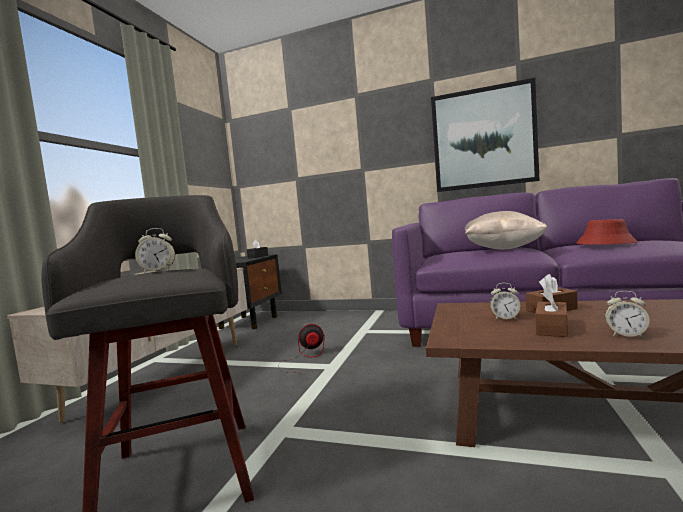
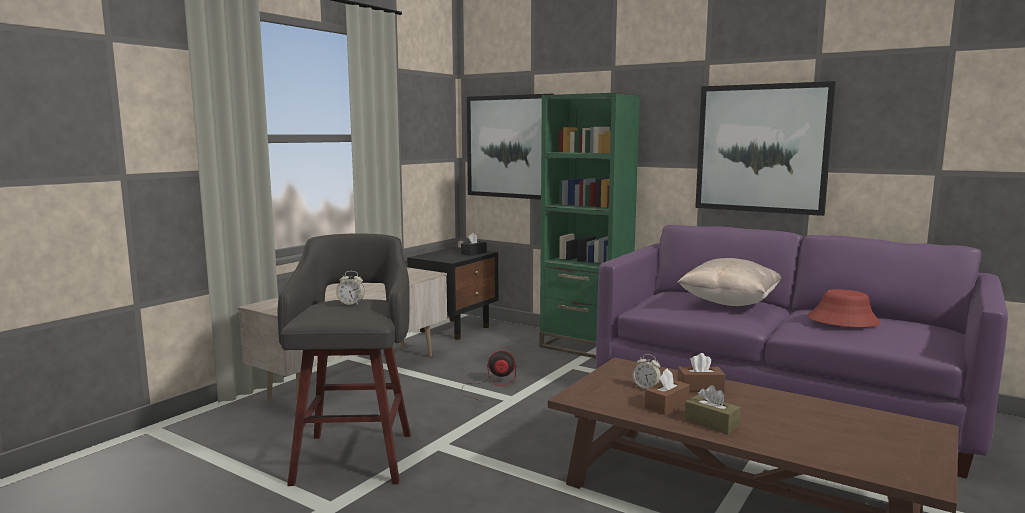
camera: 15 degrees right, 5 degrees up
alarm clock [605,291,650,338] -> brown tissue box [684,385,741,434]
none -> picture [467,94,554,200]
none -> green bookcase [539,93,640,358]

